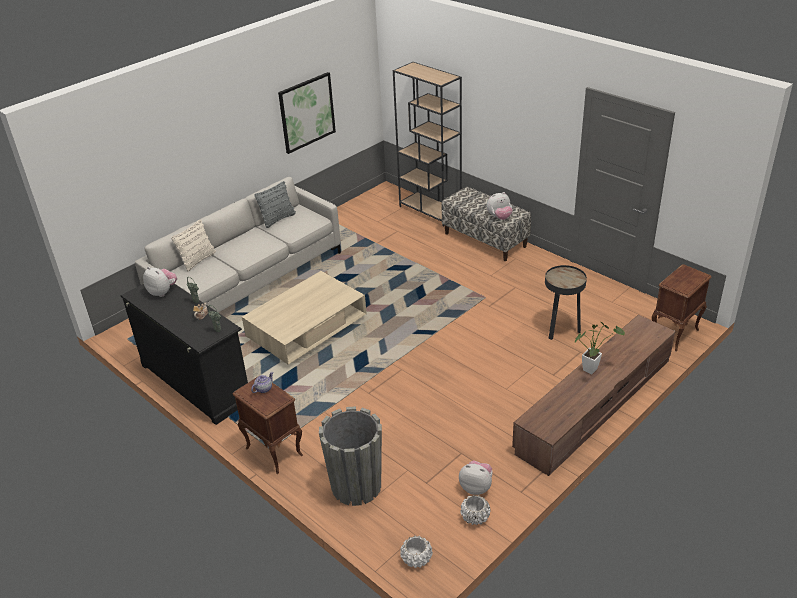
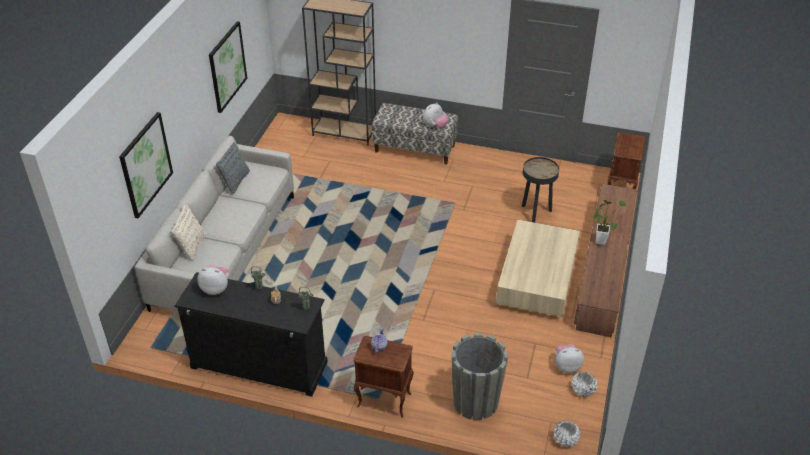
camera: 30 degrees left, 5 degrees up
beige coffee table [242,271,367,364] -> beige coffee table moved to [496,219,580,317]
none -> picture [119,112,173,218]

